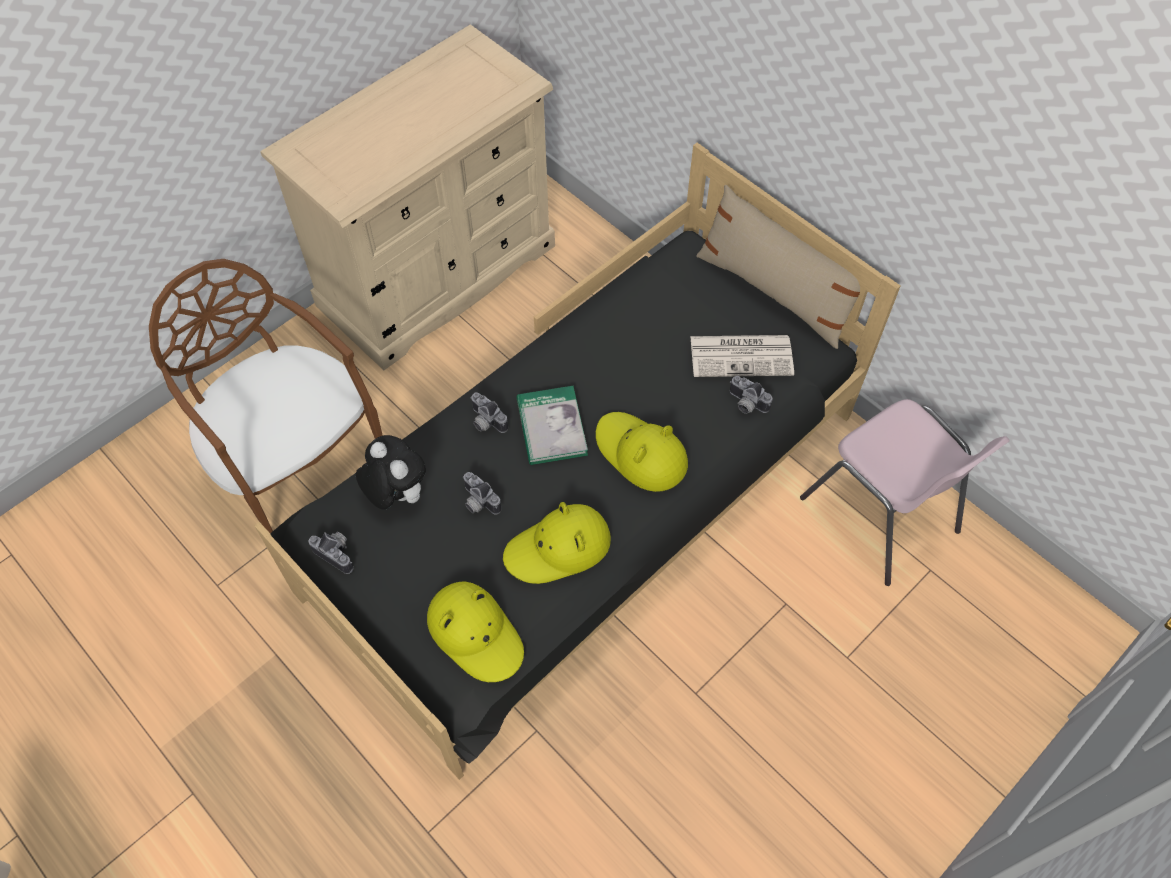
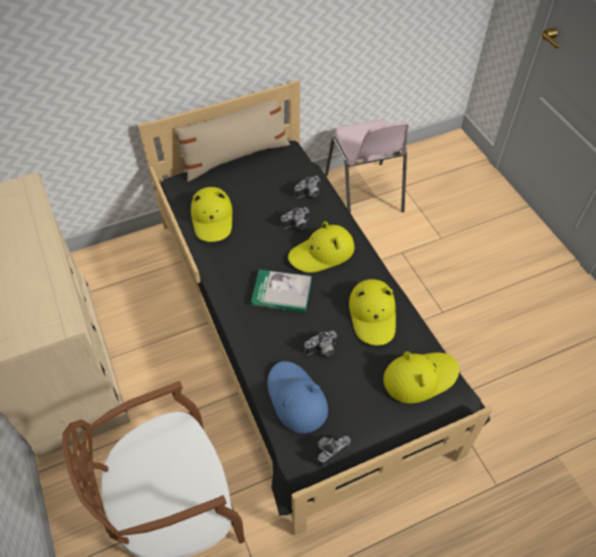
camera: 70 degrees left, 5 degrees down
plush toy [356,435,426,510] -> blue hat [267,361,328,433]
camera [471,392,508,433] -> camera moved to [281,207,310,229]
newspaper [690,335,794,377] -> none
pink chair [800,399,1010,586] -> pink chair turned 90 degrees clockwise [325,119,409,213]
none -> yellow hat [191,187,232,242]

